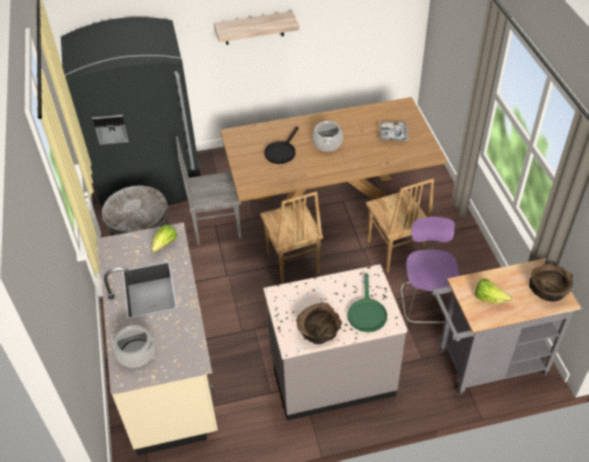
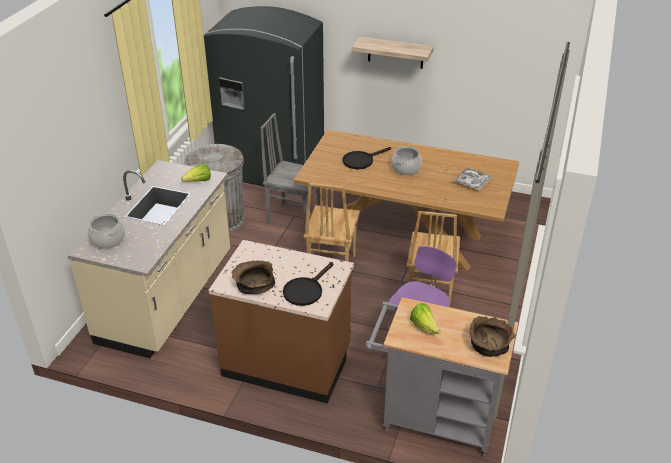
camera: 30 degrees right, 10 degrees down
grey counter [263,264,407,421] -> brown counter [209,240,354,404]
green frying pan [348,273,387,332] -> black frying pan [283,262,333,306]

